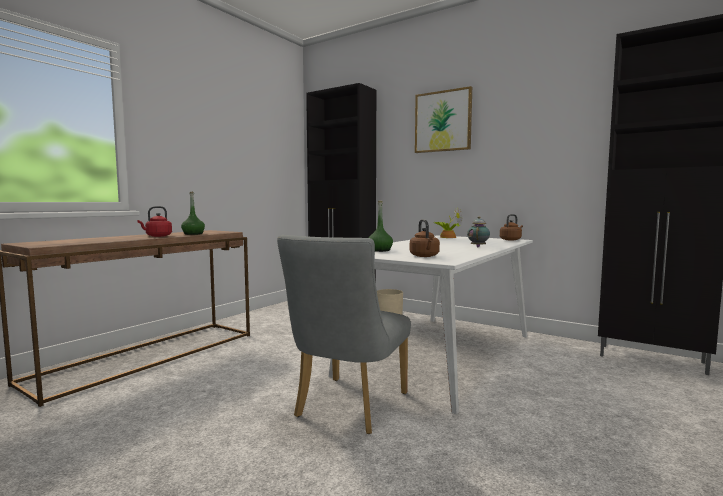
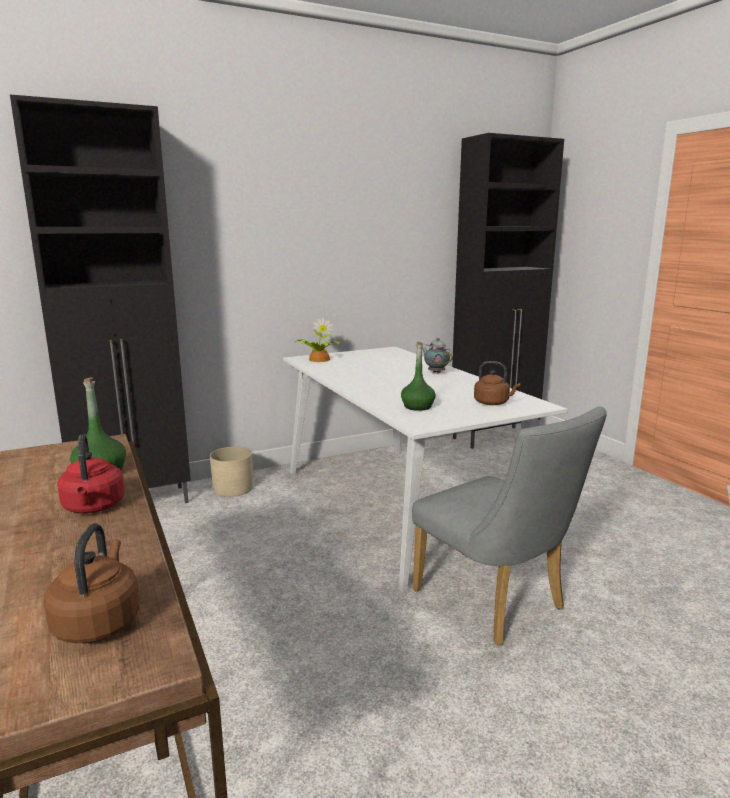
camera: 60 degrees left, 10 degrees up
picture [415,86,472,153] -> none
brown kettle [500,214,523,240] -> brown kettle moved to [43,523,140,643]

